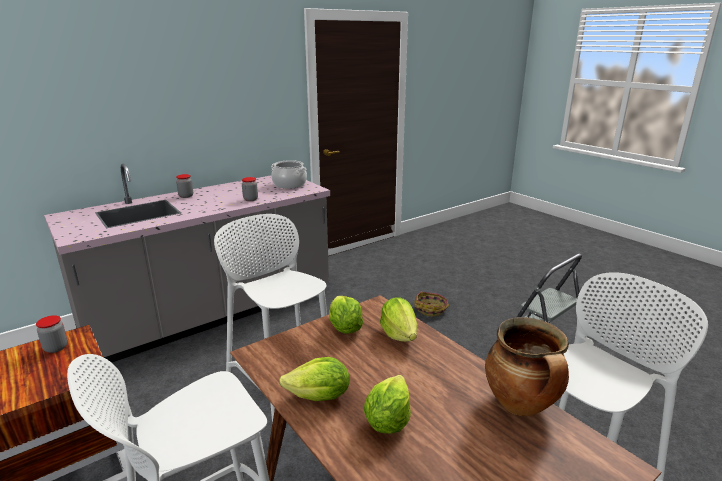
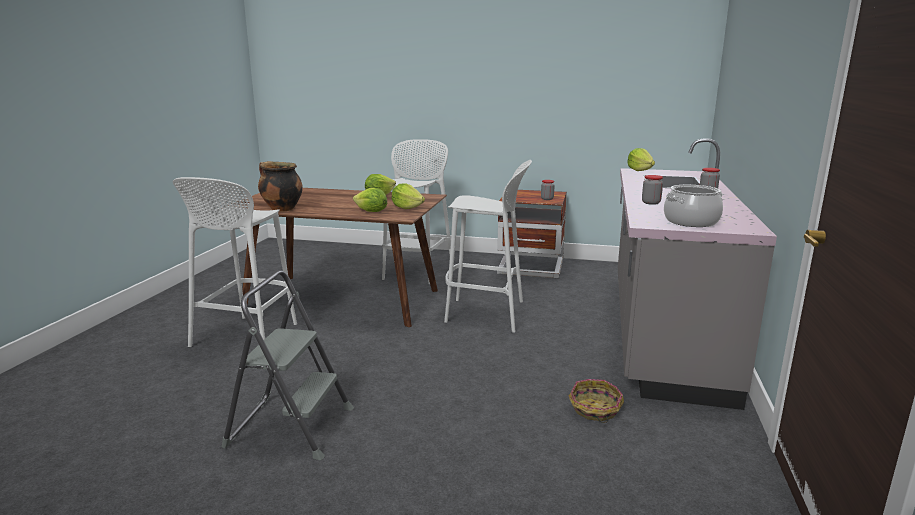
camera: 140 degrees right, 5 degrees down
lettuce [363,375,411,434] -> lettuce moved to [627,148,655,171]
basket [414,292,449,317] -> basket moved to [569,379,624,423]

